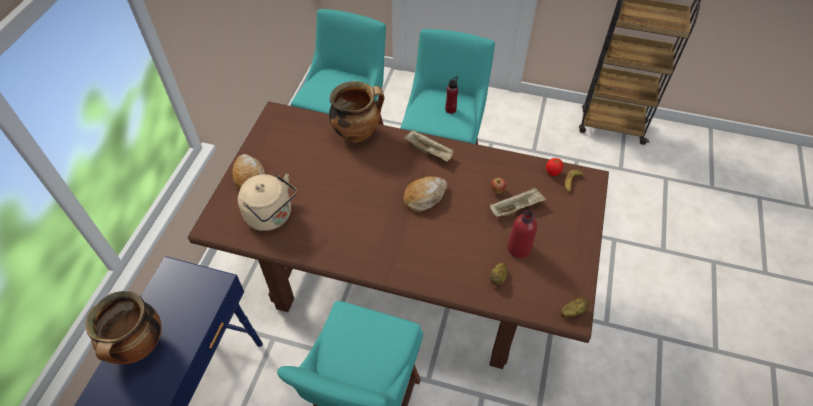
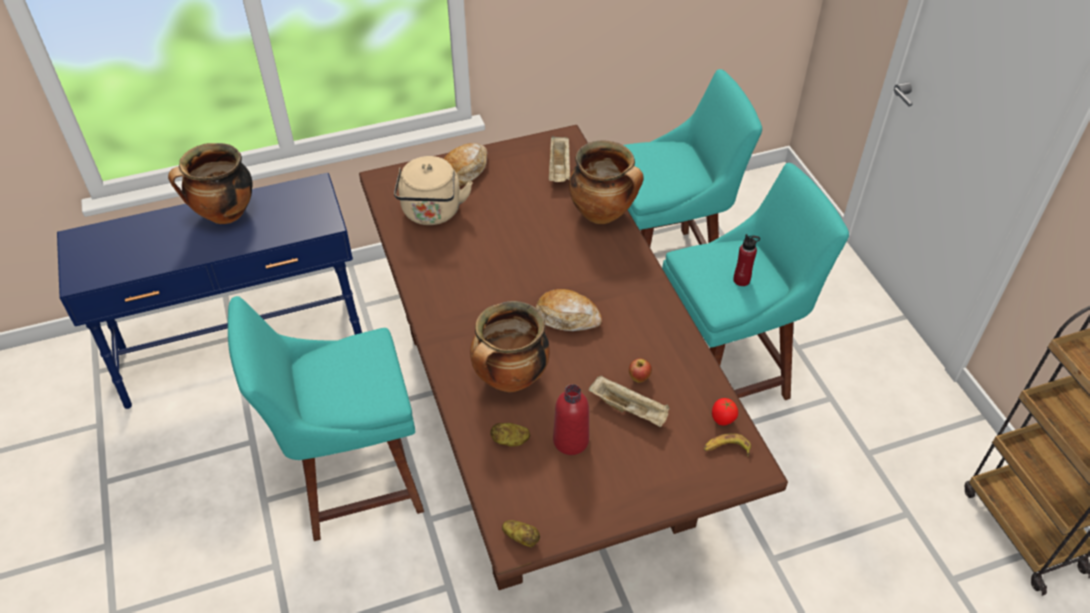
camera: 55 degrees right, 5 degrees down
beige tray [405,130,454,162] -> beige tray moved to [549,136,570,182]
none -> cooking pot [470,301,550,392]

